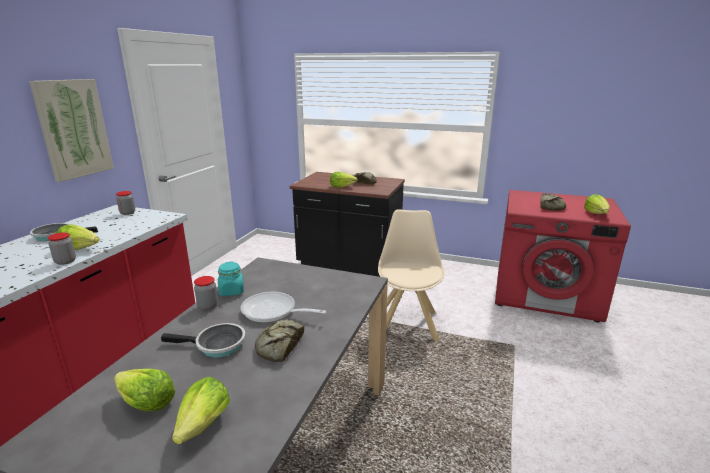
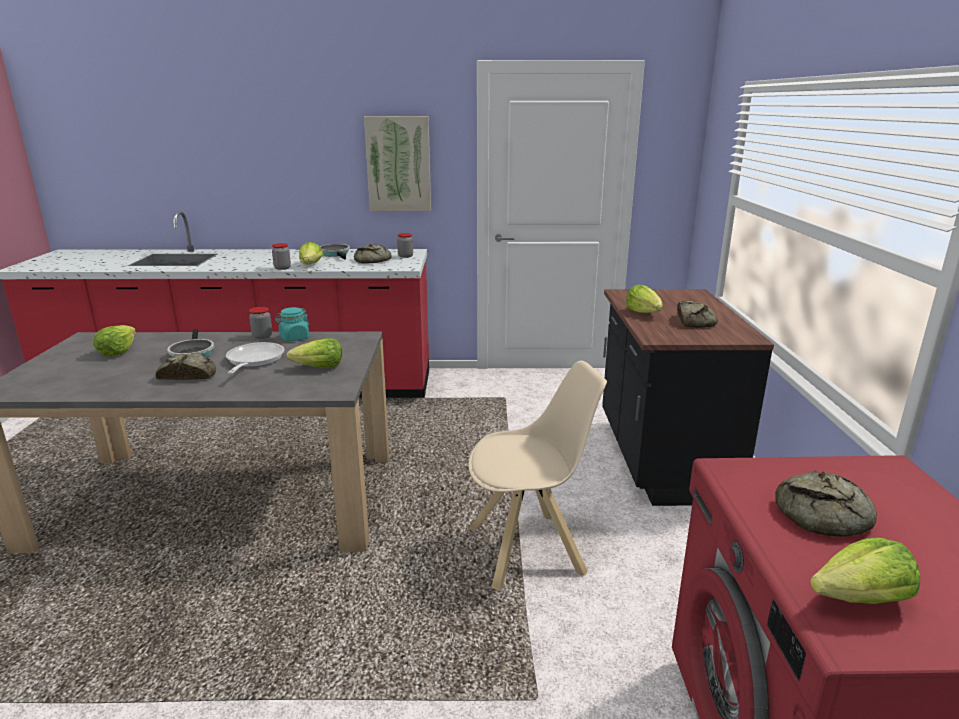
camera: 70 degrees right, 0 degrees up
lettuce [172,377,230,444] -> lettuce moved to [286,338,342,368]
none -> bread [354,244,392,263]

